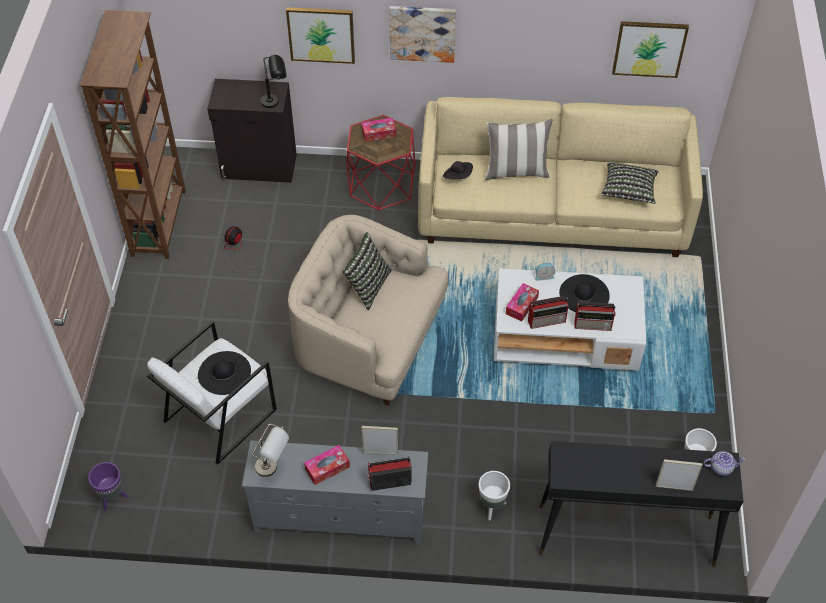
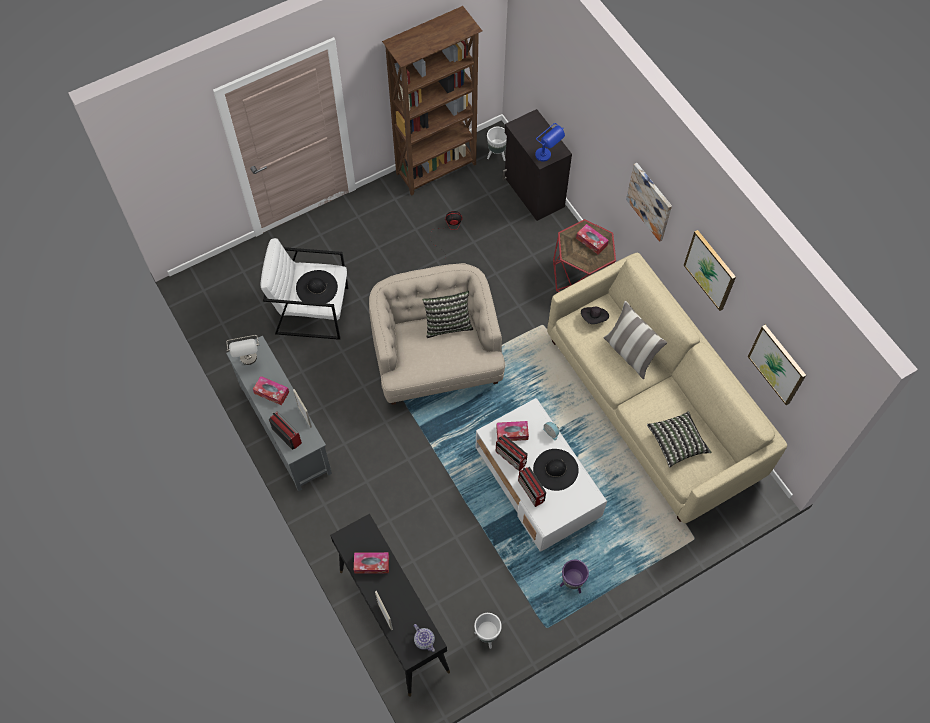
camera: 55 degrees right, 10 degrees up
purple planter [88,462,129,511] -> purple planter moved to [560,560,589,593]
black table lamp [261,55,287,108] -> blue table lamp [535,123,565,162]
picture [286,7,355,64] -> picture moved to [683,230,736,311]
white planter [479,471,510,520] -> white planter moved to [487,127,507,161]
none -> tissue box [354,552,389,574]

